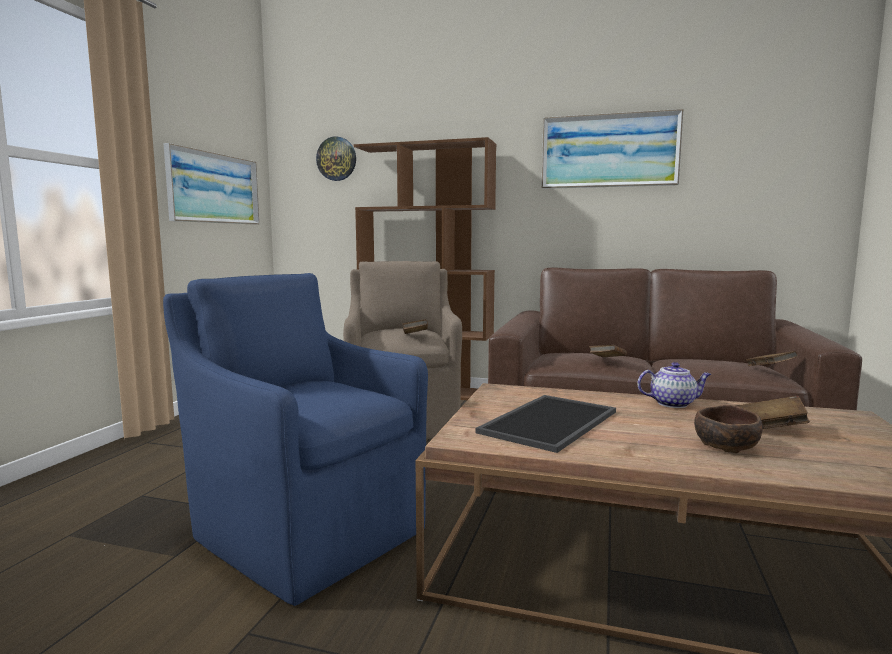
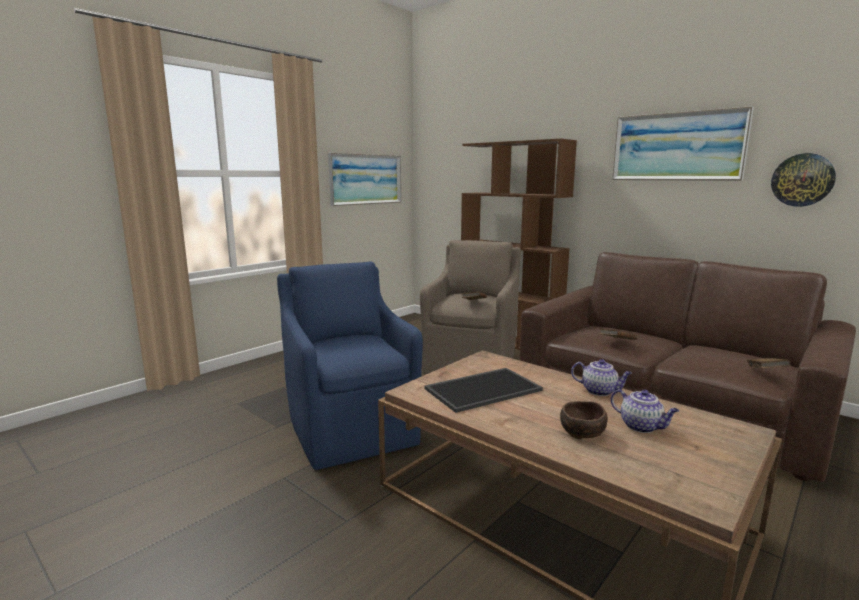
camera: 25 degrees right, 5 degrees up
wall clock [316,136,356,181] -> wall clock moved to [771,153,836,207]
brown book [736,396,810,429] -> teapot [611,389,679,433]

